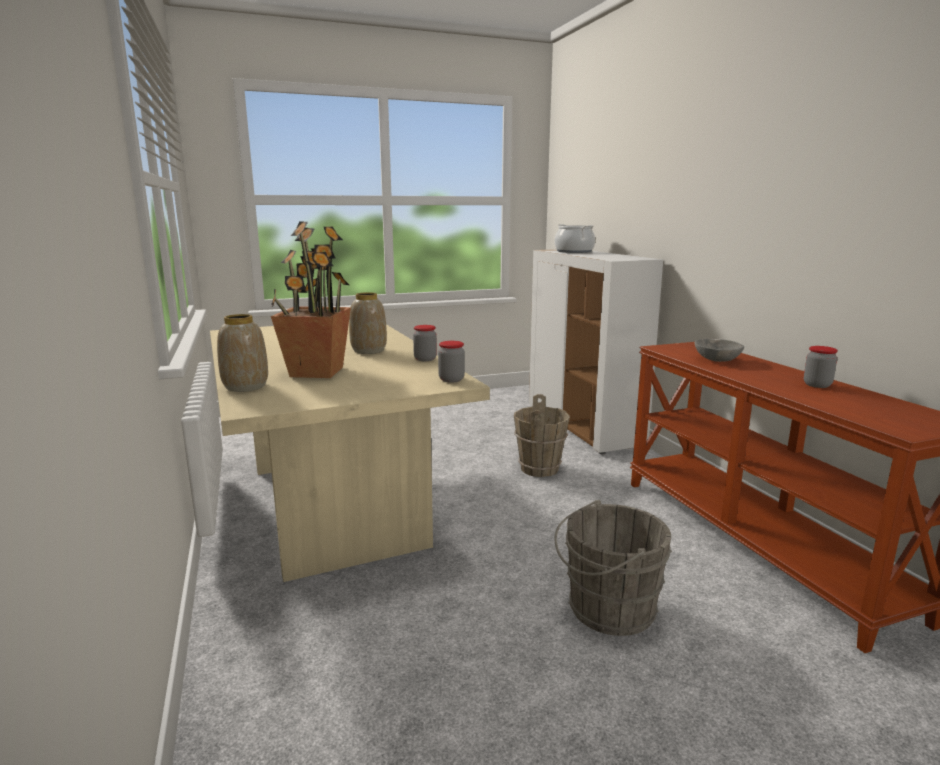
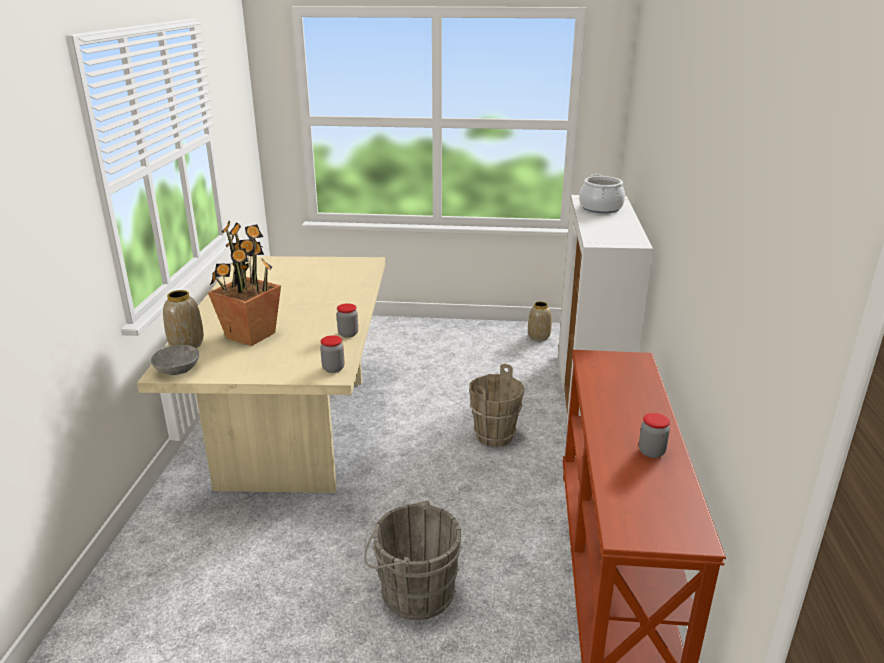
camera: 25 degrees right, 10 degrees up
vase [349,292,387,354] -> vase moved to [528,301,552,341]
grey bowl [694,339,744,362] -> grey bowl moved to [151,345,199,375]

